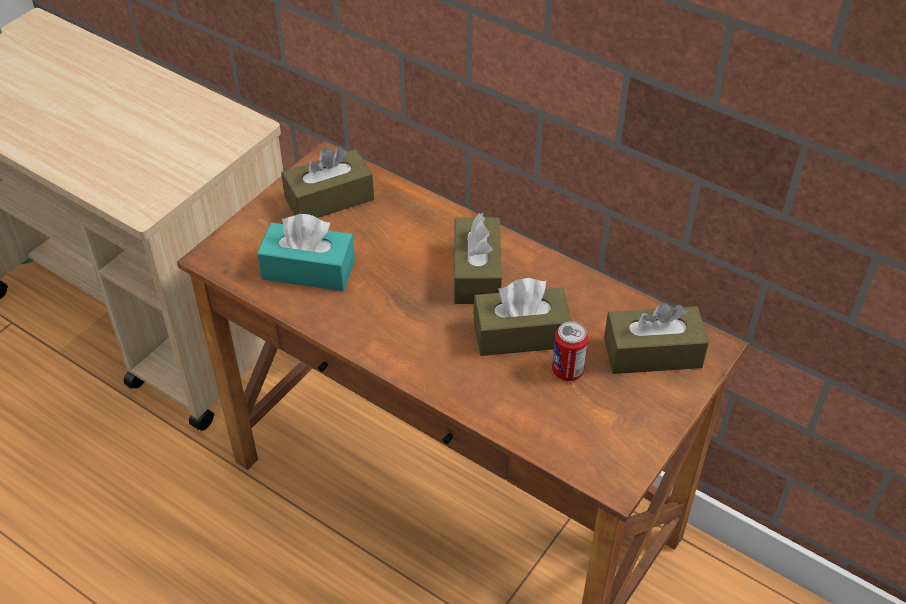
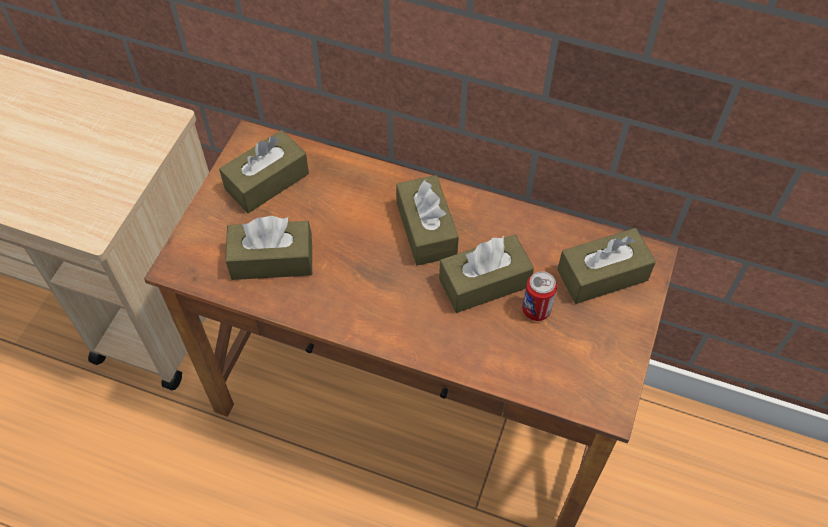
camera: 15 degrees left, 10 degrees up
turquoise tissue box [257,214,355,291] -> brown tissue box [225,216,312,280]

